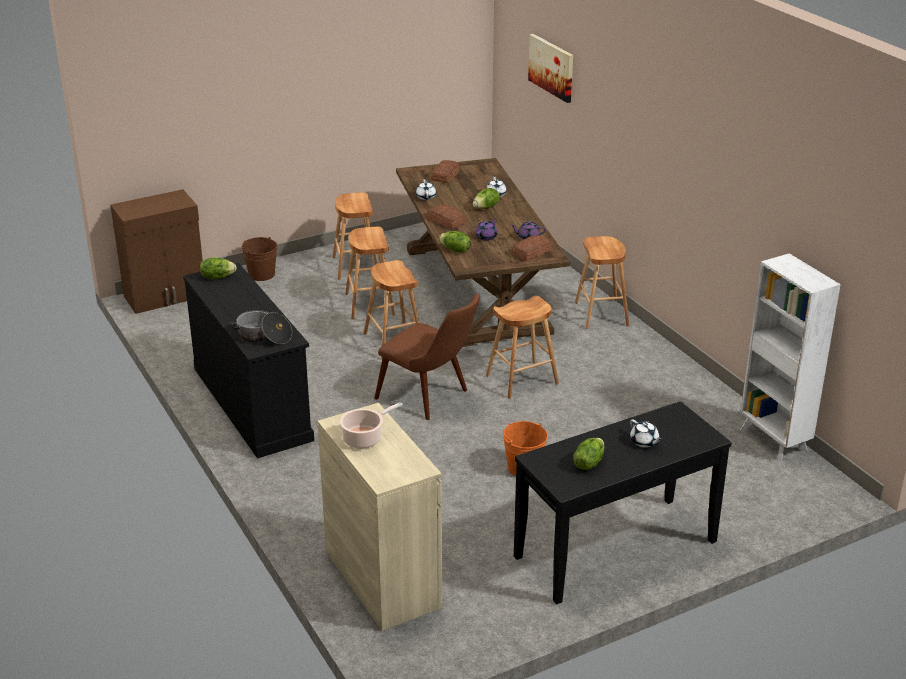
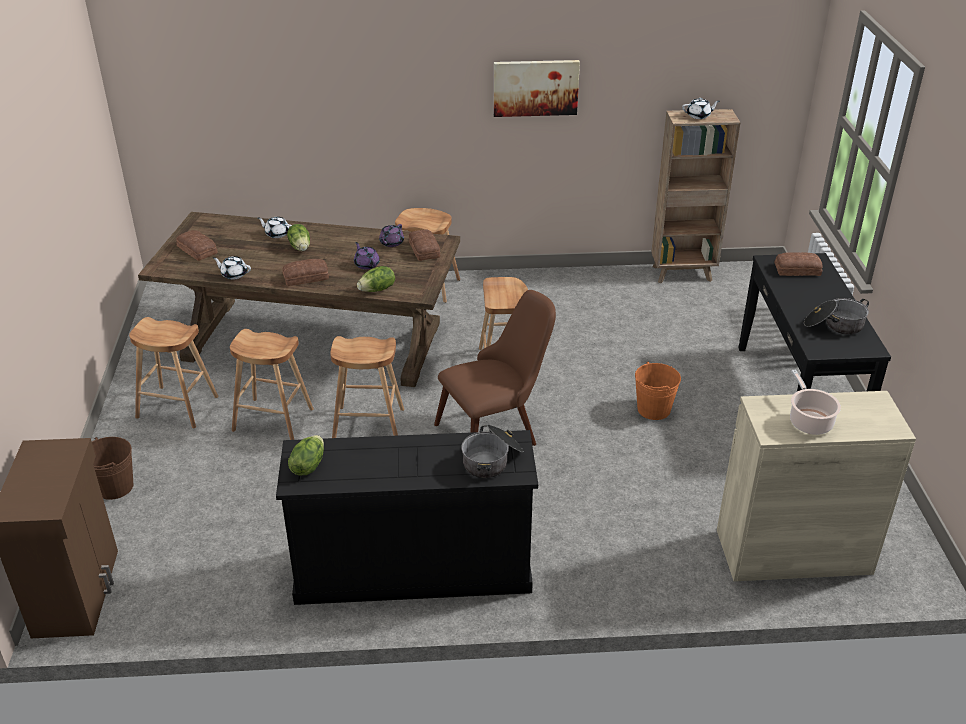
camera: 65 degrees left, 5 degrees up
picture [528,34,573,103] -> picture moved to [494,60,580,117]
lettuce [573,438,604,470] -> cooking pot [804,298,869,335]
white teapot [630,419,662,448] -> white teapot moved to [682,98,719,119]
white bookcase [740,253,841,461] -> brown bookcase [651,109,741,283]
none -> bread [775,252,823,276]

